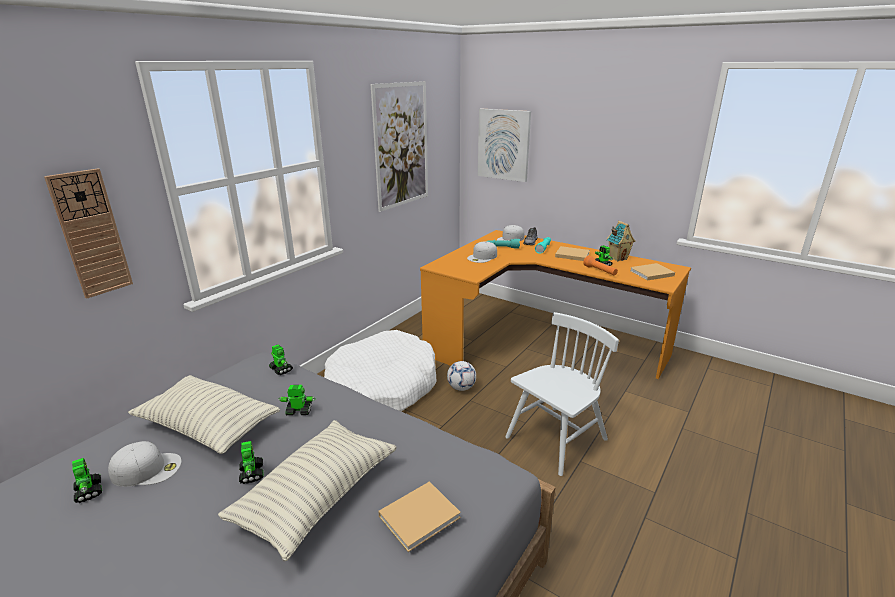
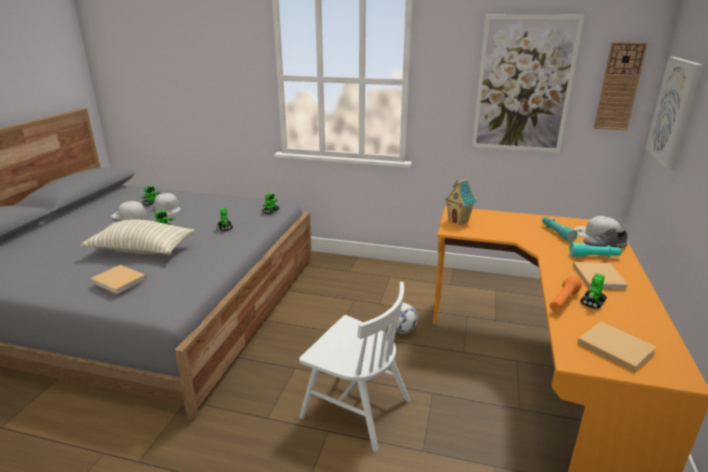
camera: 70 degrees right, 0 degrees up
wall clock [44,168,133,299] -> wall clock moved to [594,42,648,130]
pillow [128,375,280,454] -> none
white dog bed [324,330,436,411] -> none
white cap [467,241,497,263] -> white cap moved to [111,201,146,220]
toy house [607,221,636,261] -> toy house moved to [444,178,477,225]

